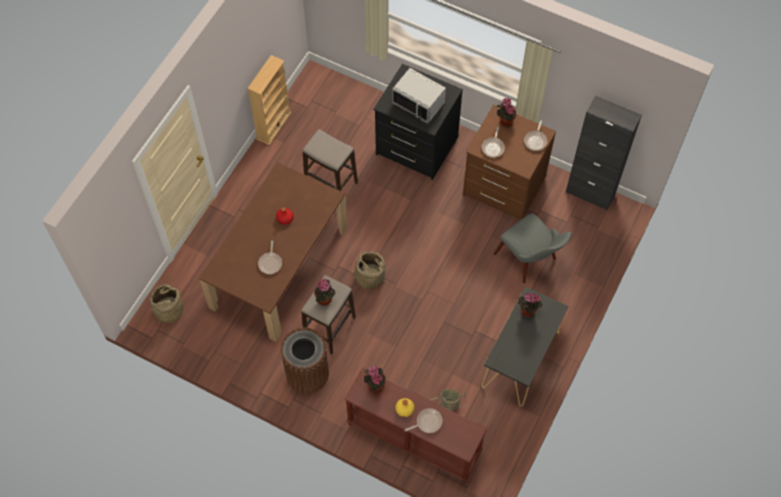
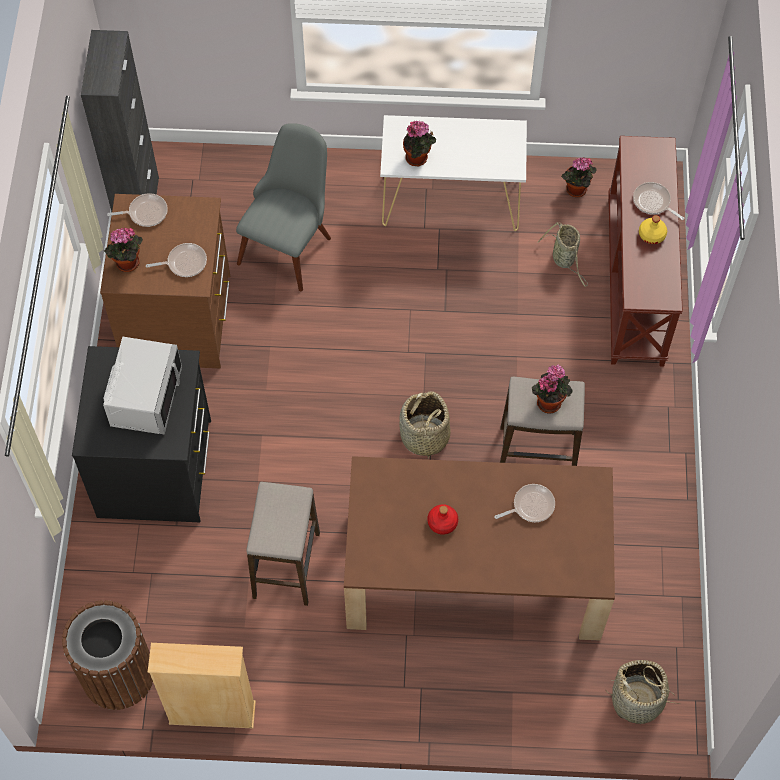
camera: 115 degrees left, 0 degrees up
brown trash can [280,328,329,394] -> brown trash can moved to [62,600,153,710]
potted plant [364,366,386,393] -> potted plant moved to [561,157,596,197]
black console table [482,286,569,407] -> white console table [380,115,527,231]

